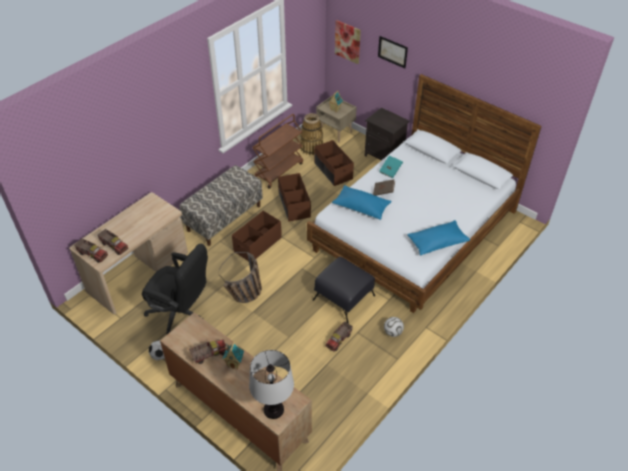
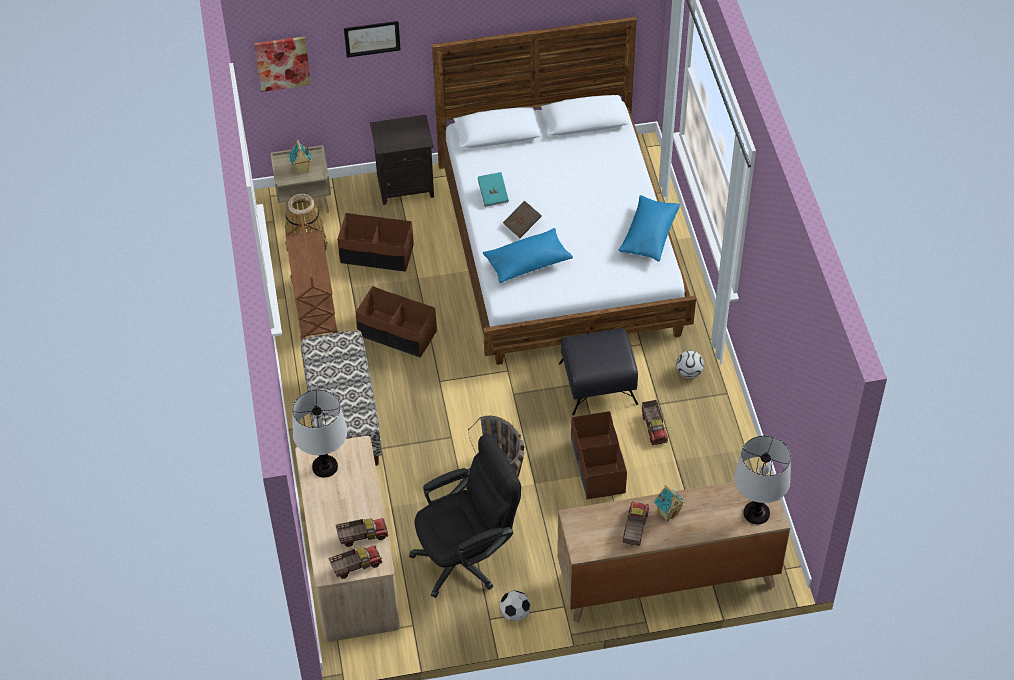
camera: 50 degrees left, 5 degrees up
brown storage box [232,211,282,261] -> brown storage box moved to [571,411,627,499]
none -> table lamp [292,390,347,478]

